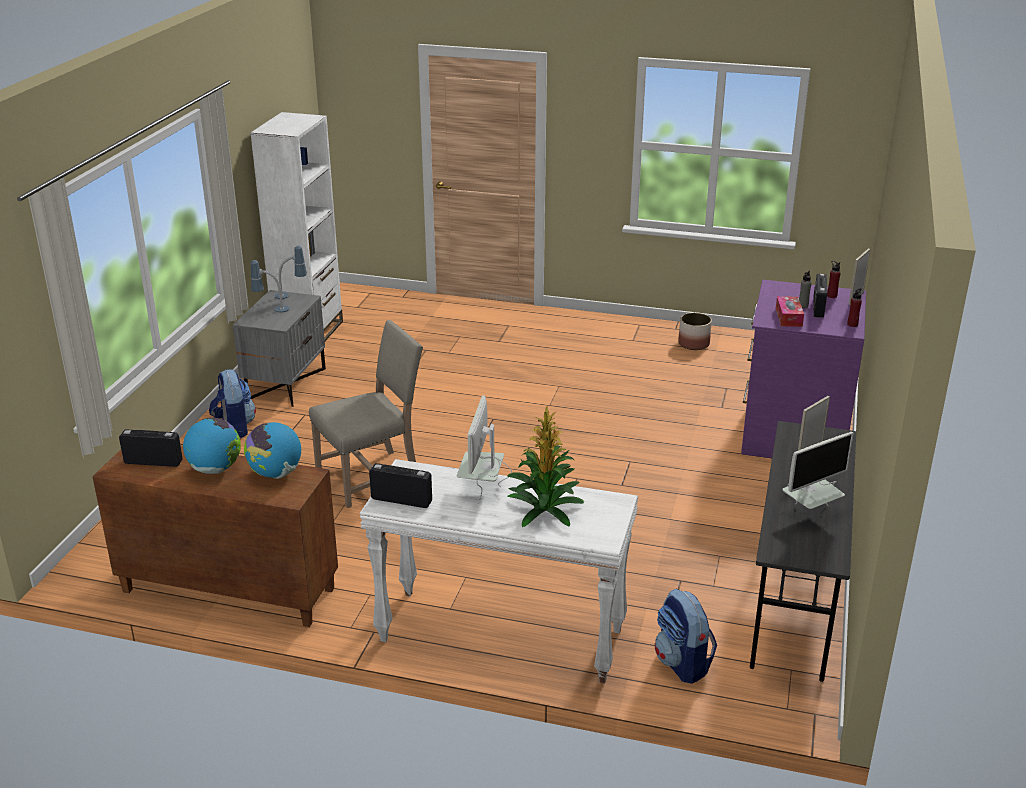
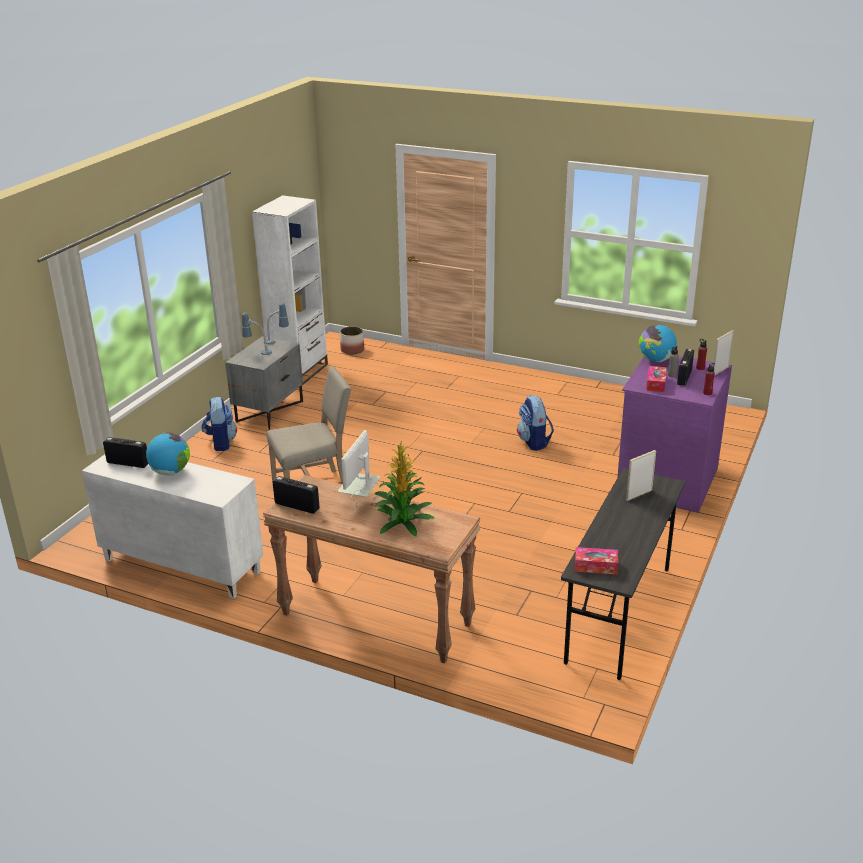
camera: 10 degrees right, 0 degrees up
brown cabinet [92,446,338,627] -> white cabinet [82,454,263,599]
globe [244,422,301,479] -> globe moved to [639,325,677,362]
white console table [360,459,638,683] -> brown console table [263,475,480,663]
backpack [655,589,717,684] -> backpack moved to [517,395,554,451]
planter [678,313,712,350] -> planter moved to [340,326,364,354]
monitor [782,432,854,509] -> none
none -> tissue box [575,547,618,575]

